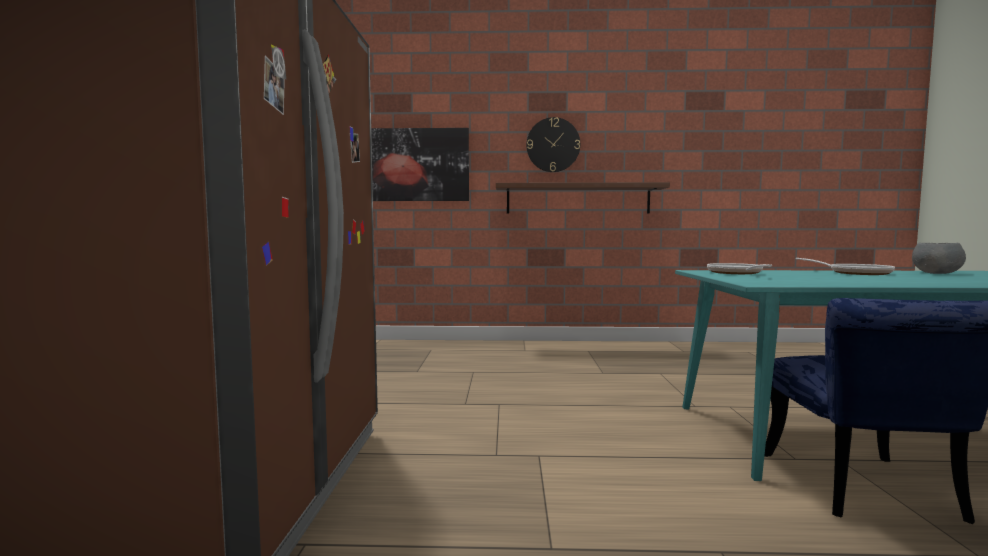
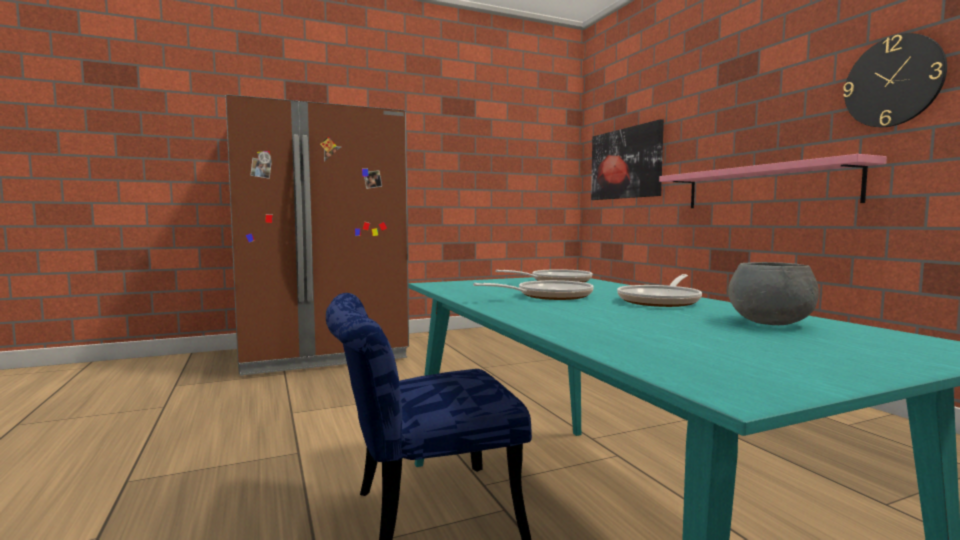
camera: 65 degrees right, 0 degrees up
brown shelf [496,182,670,214] -> pink shelf [659,154,887,208]
wall clock [526,117,580,172] -> wall clock moved to [843,33,947,127]
none -> frying pan [473,280,594,300]

